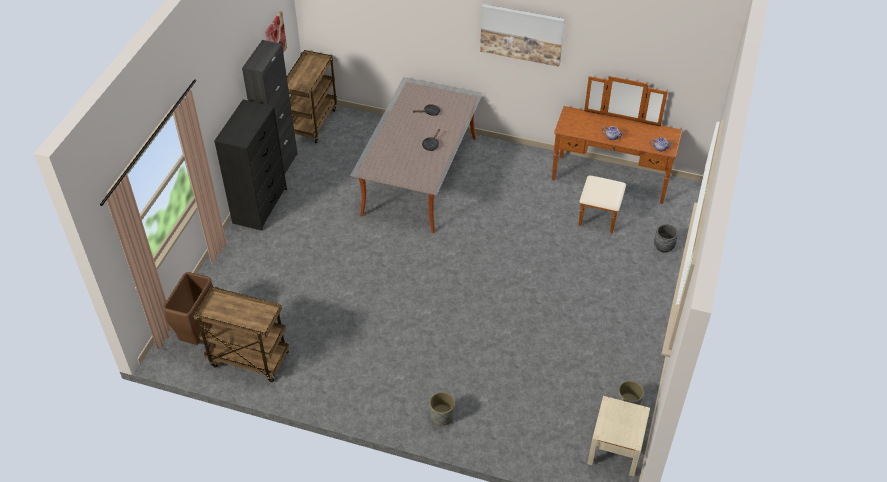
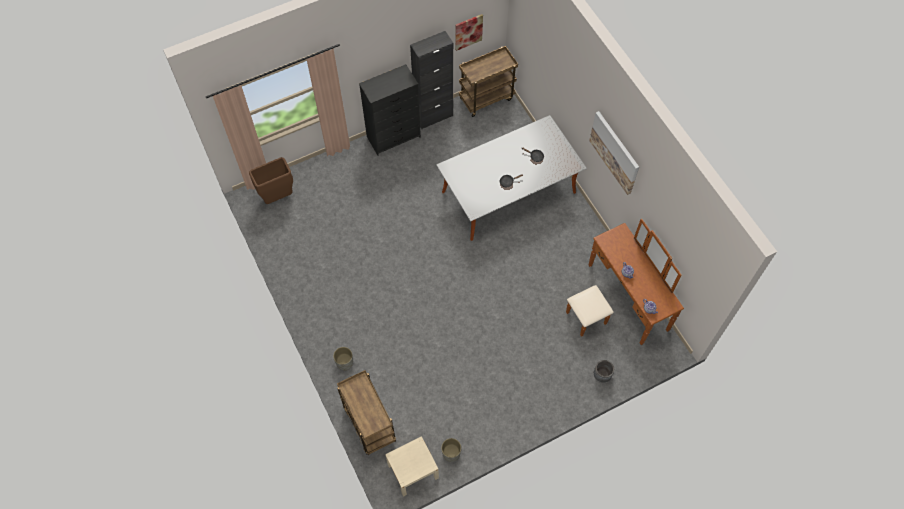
camera: 45 degrees right, 15 degrees up
brown cart [193,286,289,382] -> brown cart moved to [337,370,396,455]

